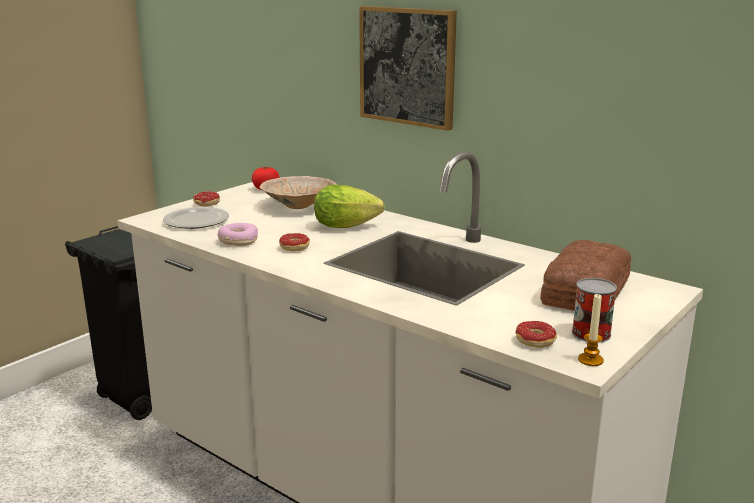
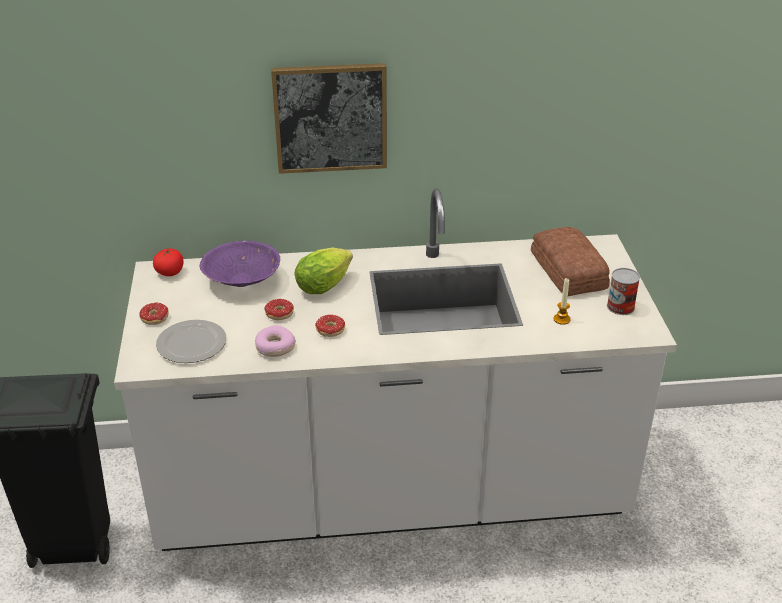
camera: 45 degrees left, 15 degrees up
beige bowl [259,176,337,209] -> purple bowl [199,240,280,287]
donut [516,321,557,348] -> donut moved to [264,299,294,320]
candle [578,294,604,366] -> candle moved to [553,278,570,325]

